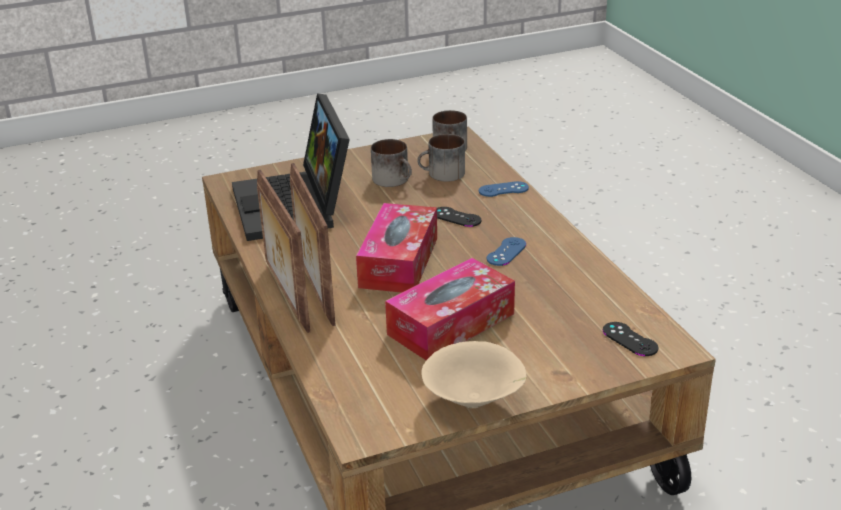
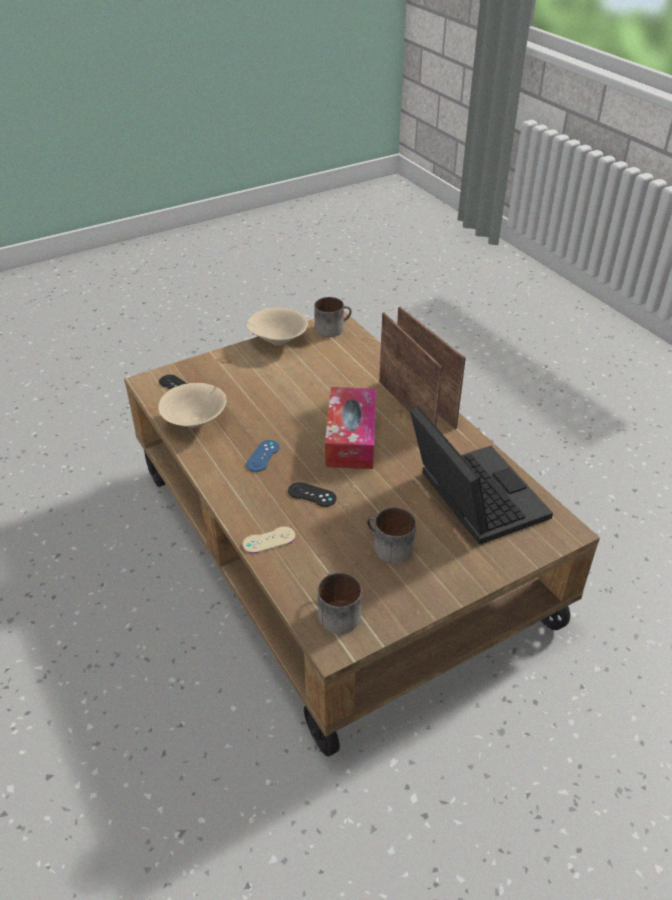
camera: 170 degrees right, 10 degrees up
tissue box [385,258,515,360] -> none
mug [417,134,465,182] -> mug moved to [314,297,352,337]
blue game controller [479,181,529,197] -> beige game controller [243,527,295,553]
none -> beige bowl [158,383,227,428]

